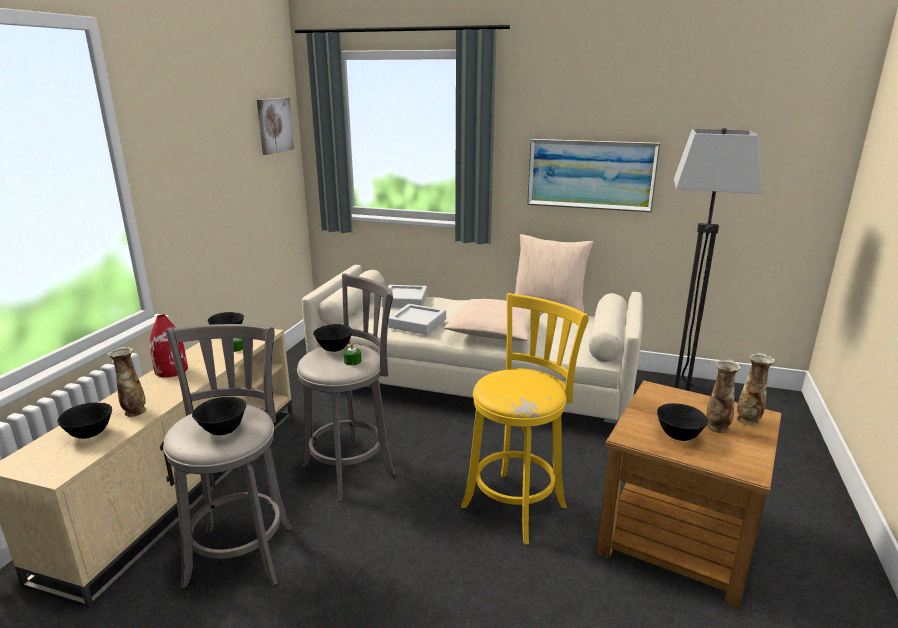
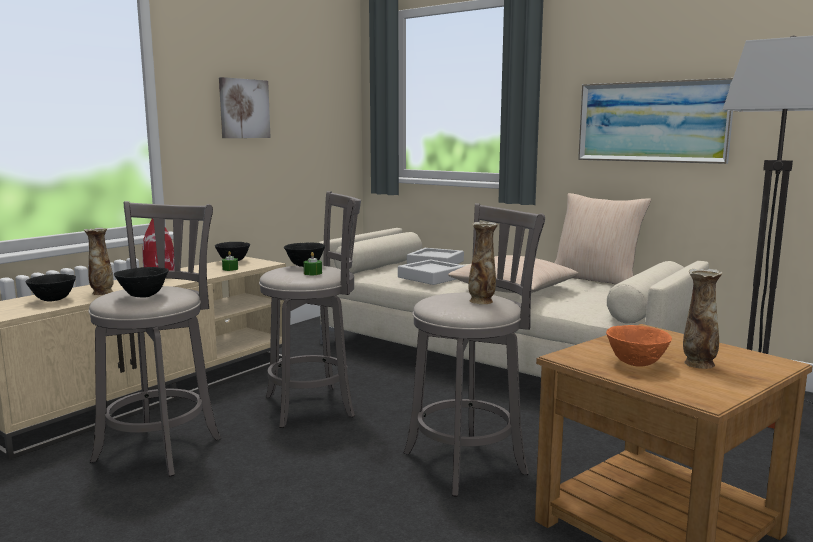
camera: 20 degrees right, 10 degrees down
picture [257,98,294,155] -> picture moved to [219,77,271,138]
yellow stool [461,293,589,545] -> grey stool [404,203,545,497]
black bowl [657,403,709,441] -> orange bowl [606,325,672,367]
vase [737,353,775,426] -> vase moved to [468,222,498,304]

